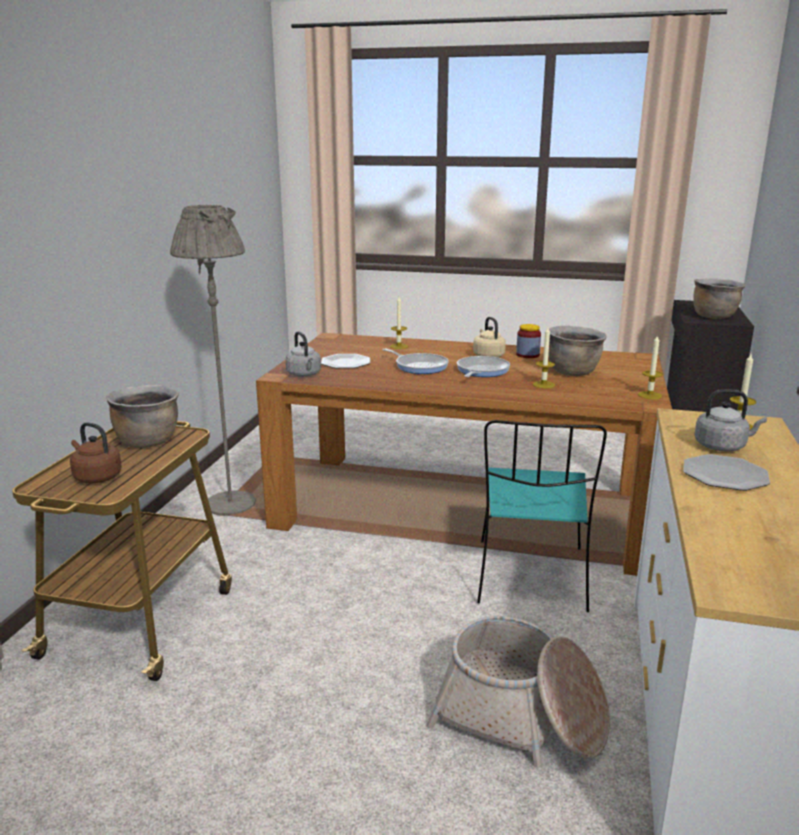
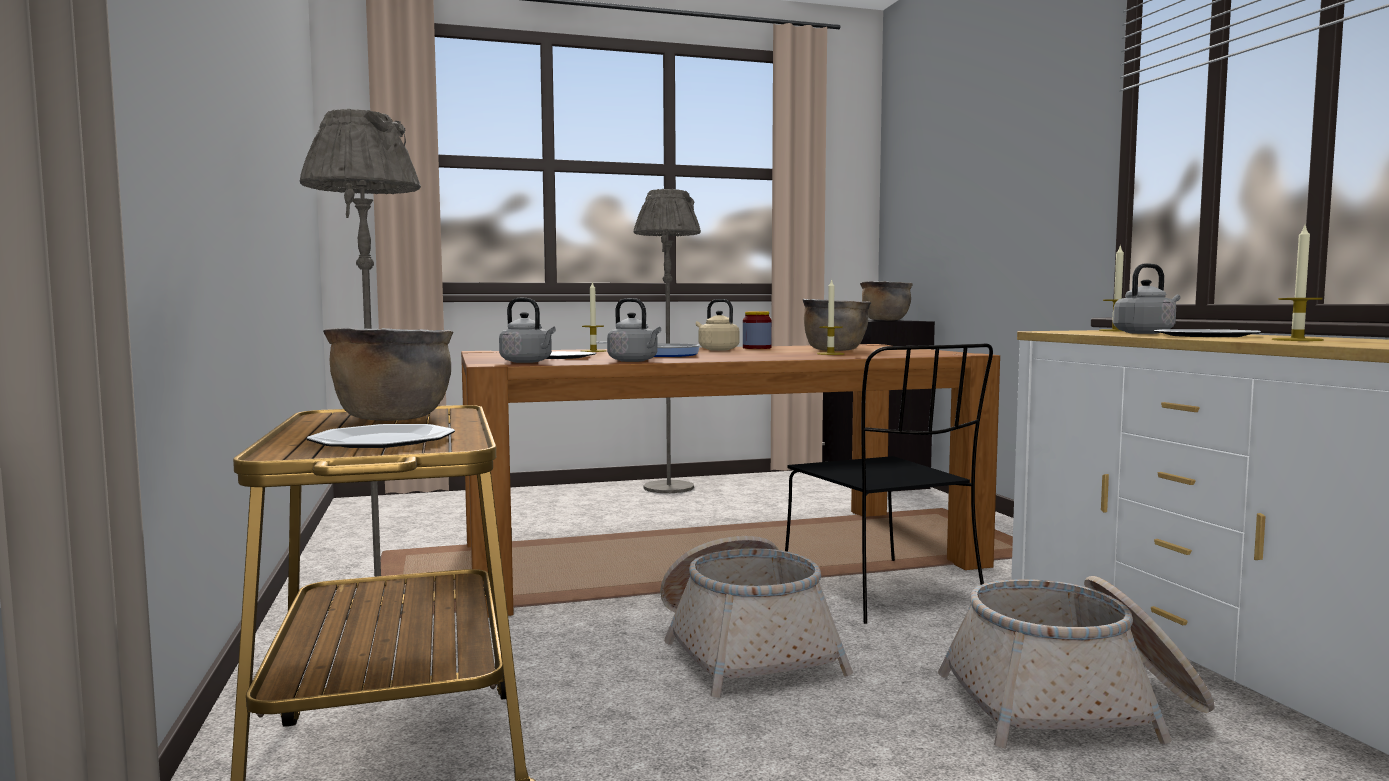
camera: 30 degrees left, 15 degrees down
brown kettle [70,422,122,483] -> plate [307,424,455,448]
frying pan [457,356,510,377] -> none
turquoise chair [477,420,607,612] -> black chair [785,344,993,624]
candle [638,334,663,399] -> candle moved to [1272,223,1324,341]
none -> grey kettle [607,298,661,362]
none -> grey floor lamp [634,189,701,493]
none -> basket [660,536,853,698]

